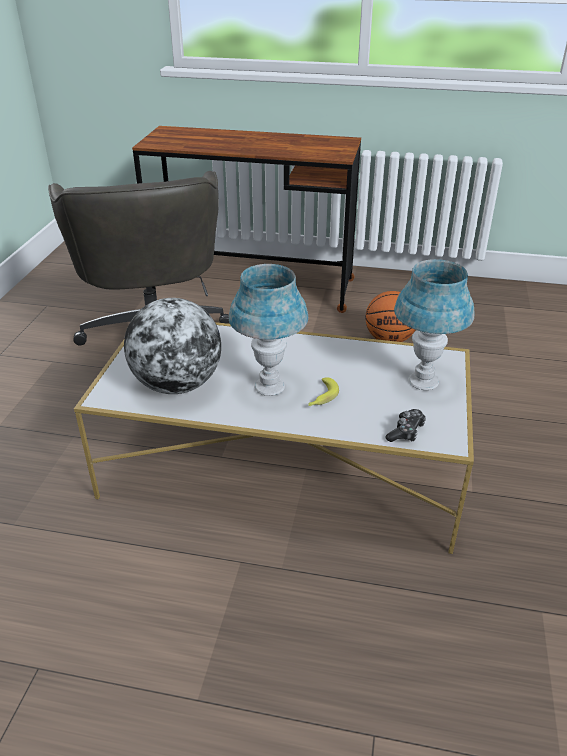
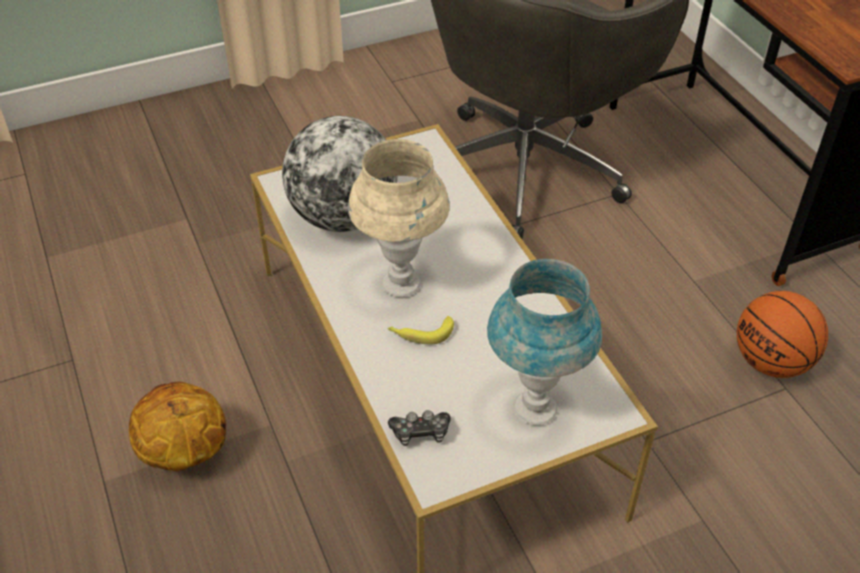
camera: 55 degrees right, 10 degrees up
blue table lamp [229,264,308,396] -> beige table lamp [348,139,450,297]
none -> basketball [129,382,226,471]

